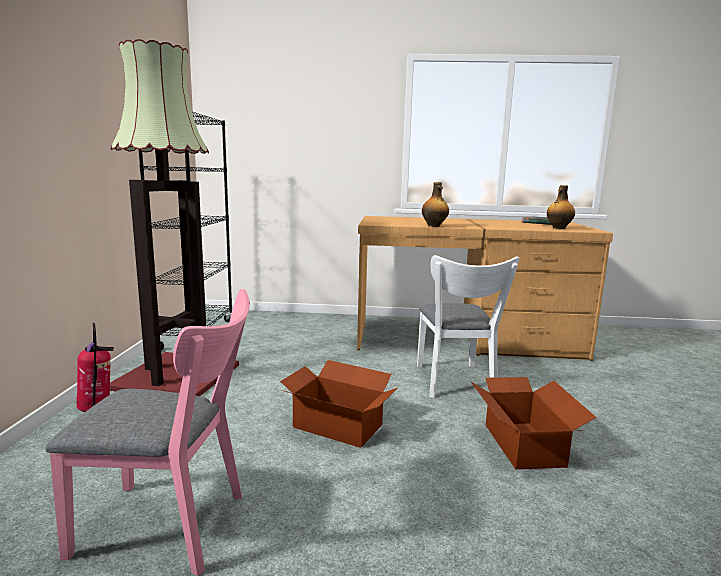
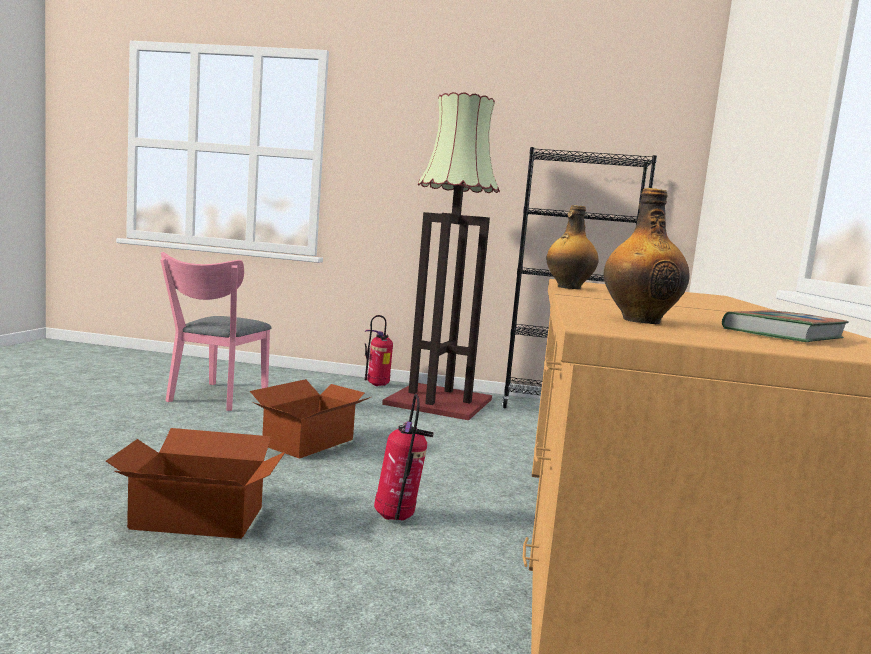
camera: 95 degrees right, 5 degrees down
white chair [417,255,519,398] -> fire extinguisher [374,393,434,520]

